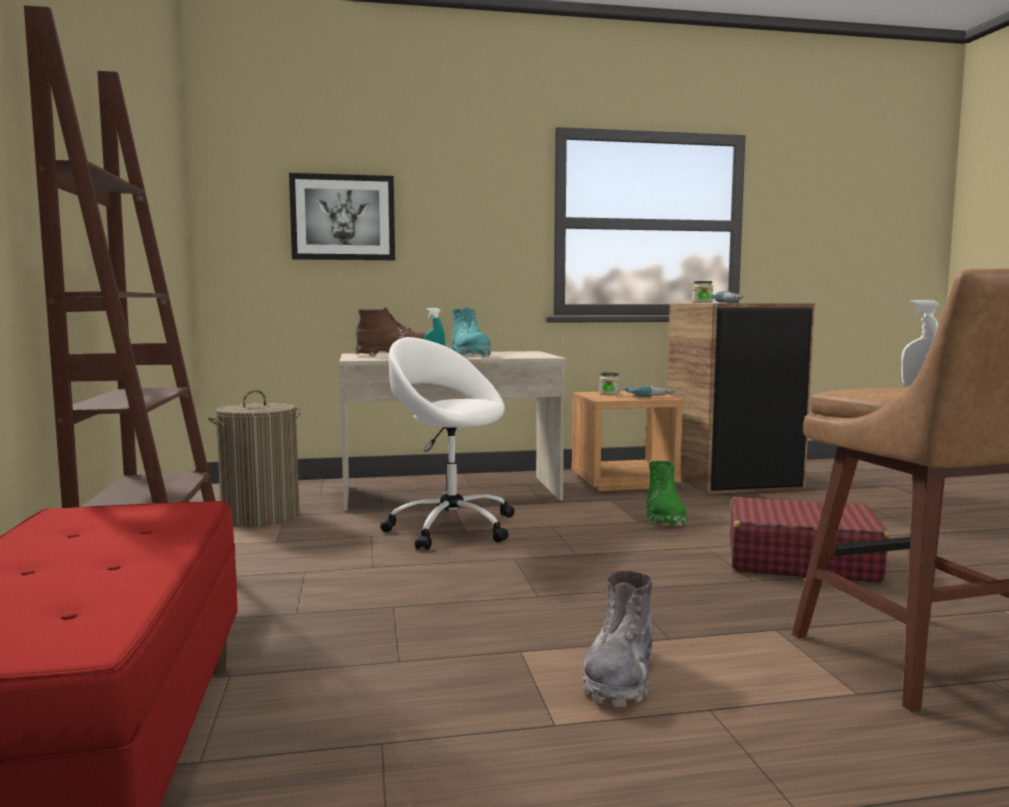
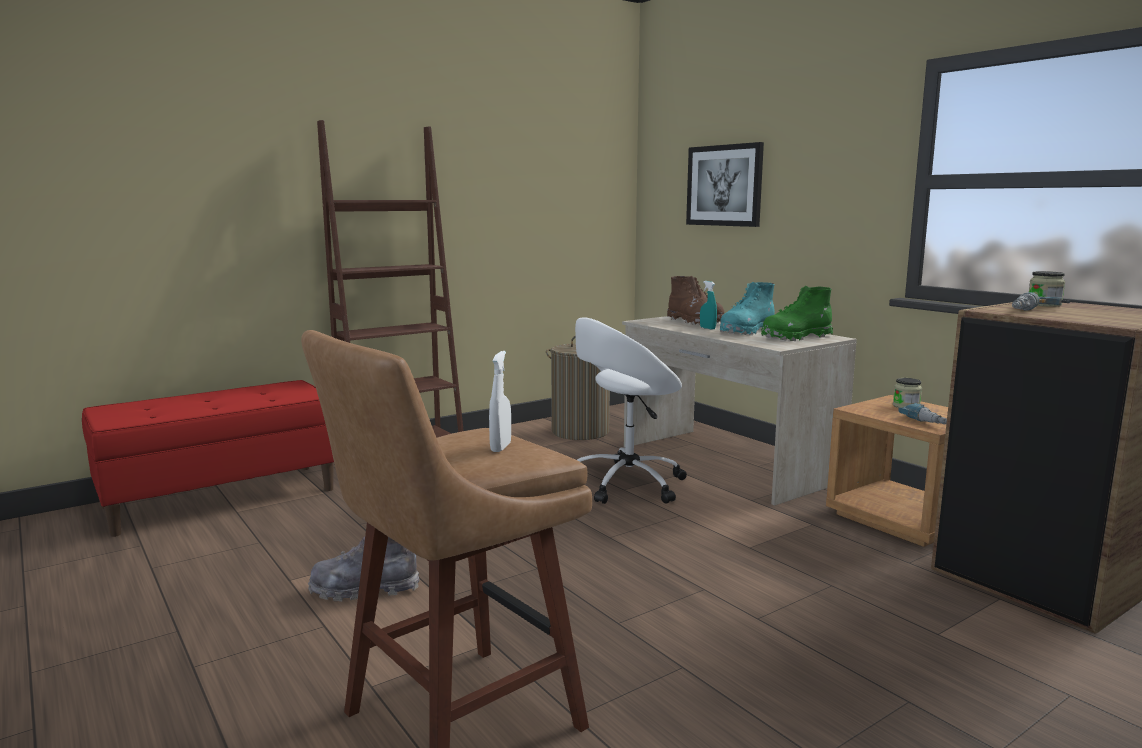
camera: 65 degrees right, 5 degrees up
white office chair [380,337,515,549] -> white office chair turned 120 degrees counterclockwise [575,317,687,504]
green boot [646,461,687,526] -> green boot moved to [761,286,833,341]
red suitcase [730,497,889,583] -> none

